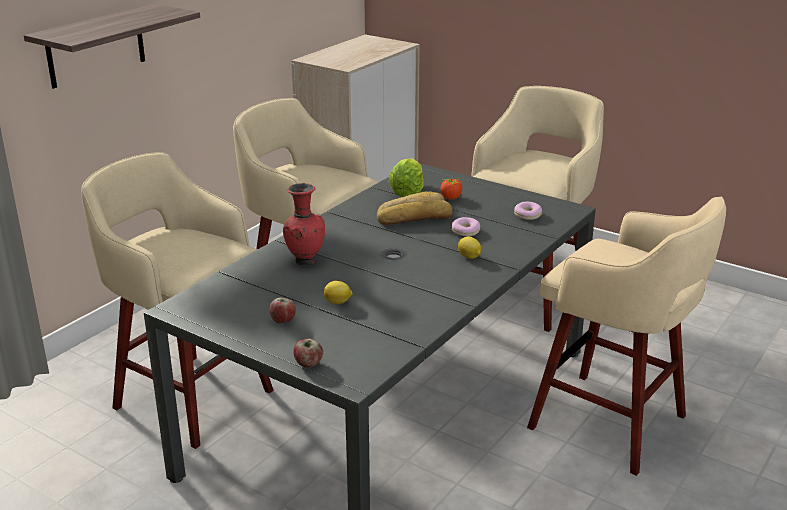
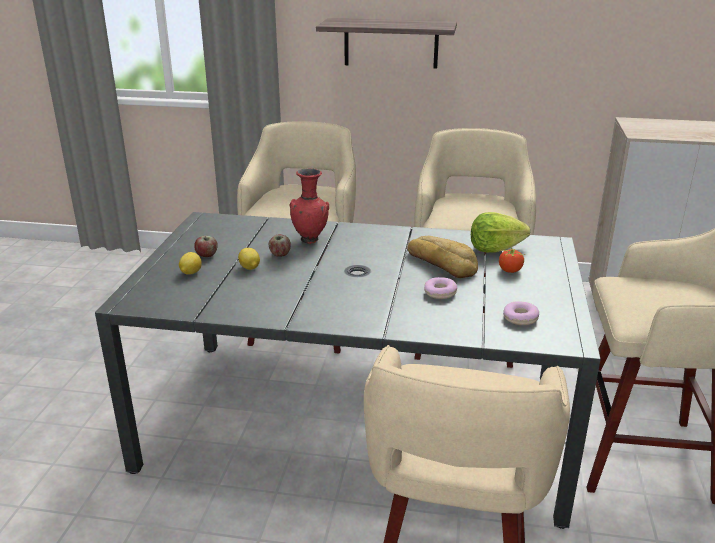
camera: 65 degrees right, 0 degrees up
apple [293,339,323,367] -> apple moved to [269,234,291,257]
lemon [458,237,481,259] -> lemon moved to [179,252,202,275]

